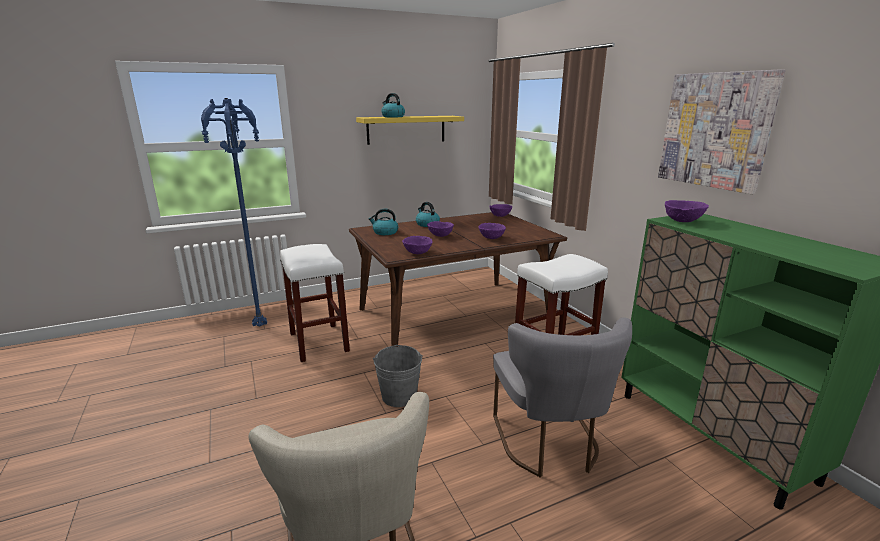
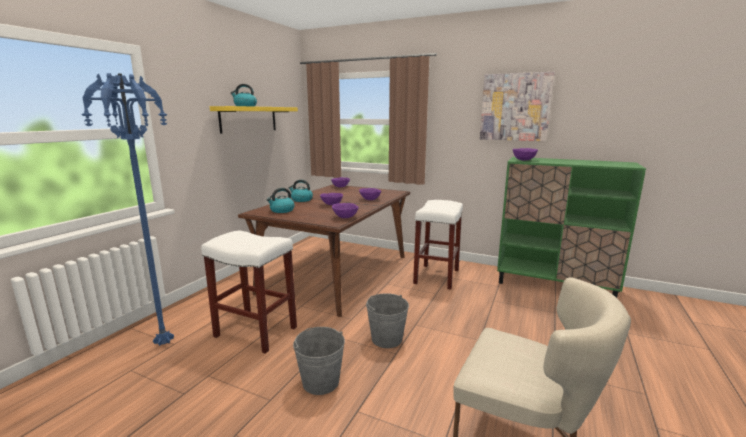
camera: 40 degrees left, 5 degrees down
grey chair [493,317,632,478] -> none
none -> grey bucket [293,327,345,395]

